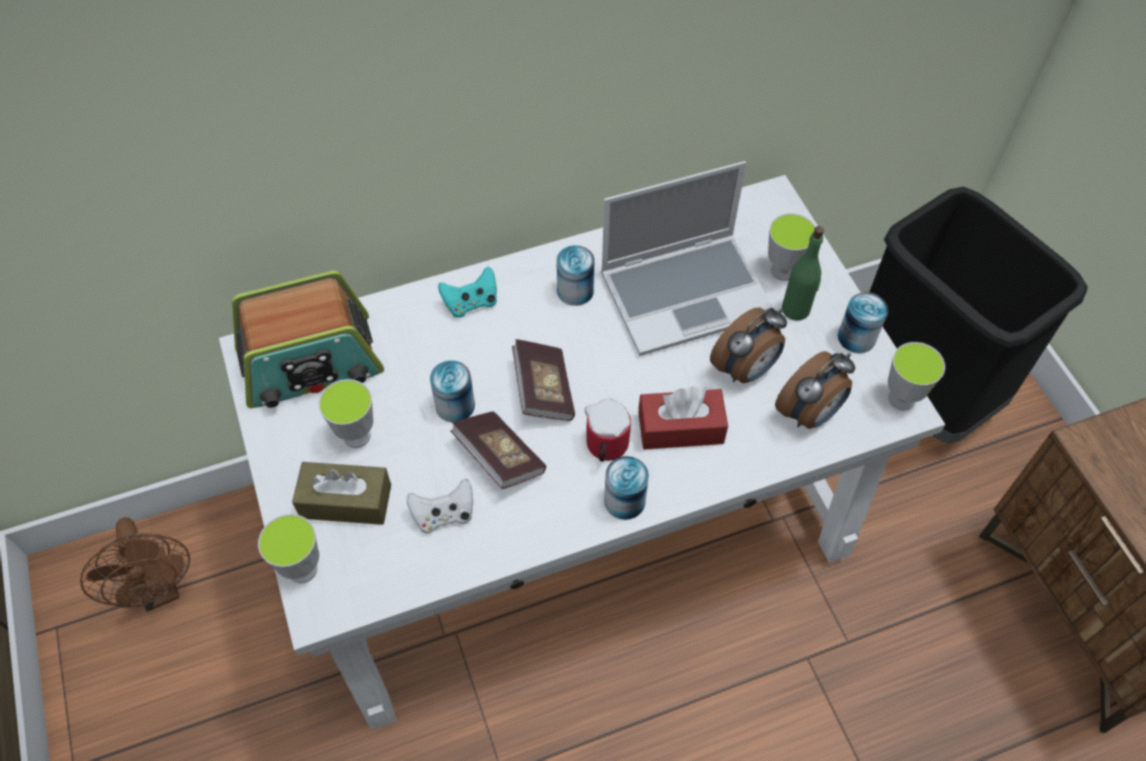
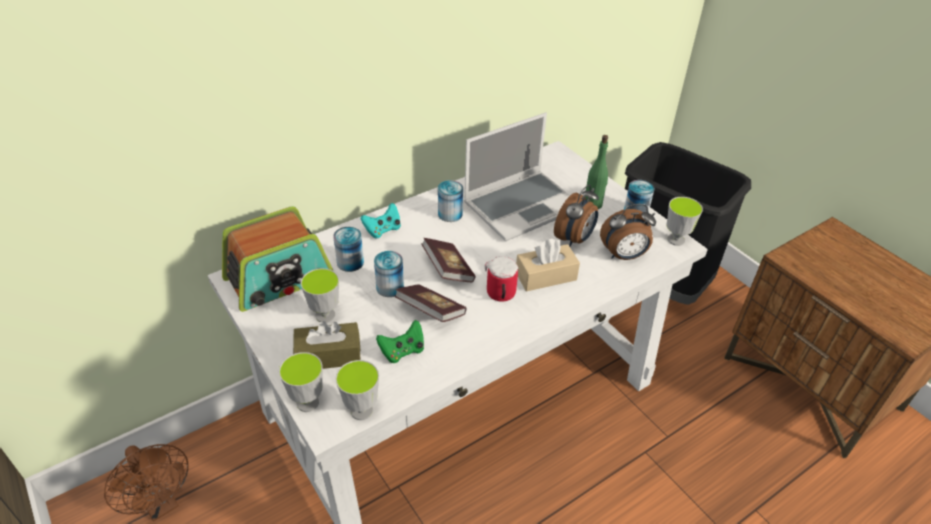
camera: 15 degrees left, 15 degrees down
white game controller [407,478,473,533] -> green game controller [376,320,424,363]
can [604,456,649,520] -> can moved to [333,227,364,272]
red tissue box [638,386,728,449] -> beige tissue box [516,239,580,291]
cup [768,213,815,281] -> cup moved to [335,360,379,420]
alarm clock [775,351,855,429] -> alarm clock turned 45 degrees clockwise [600,204,656,260]

